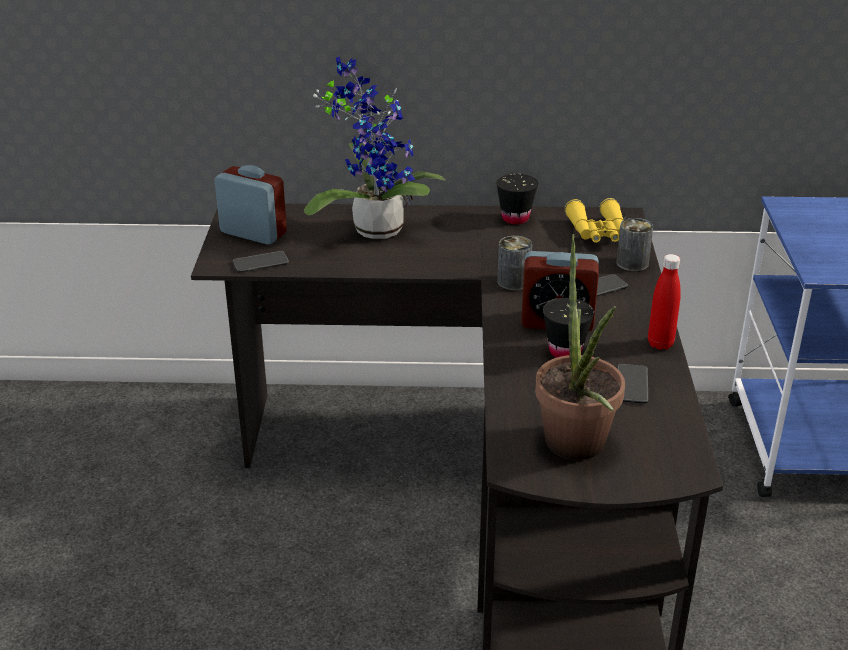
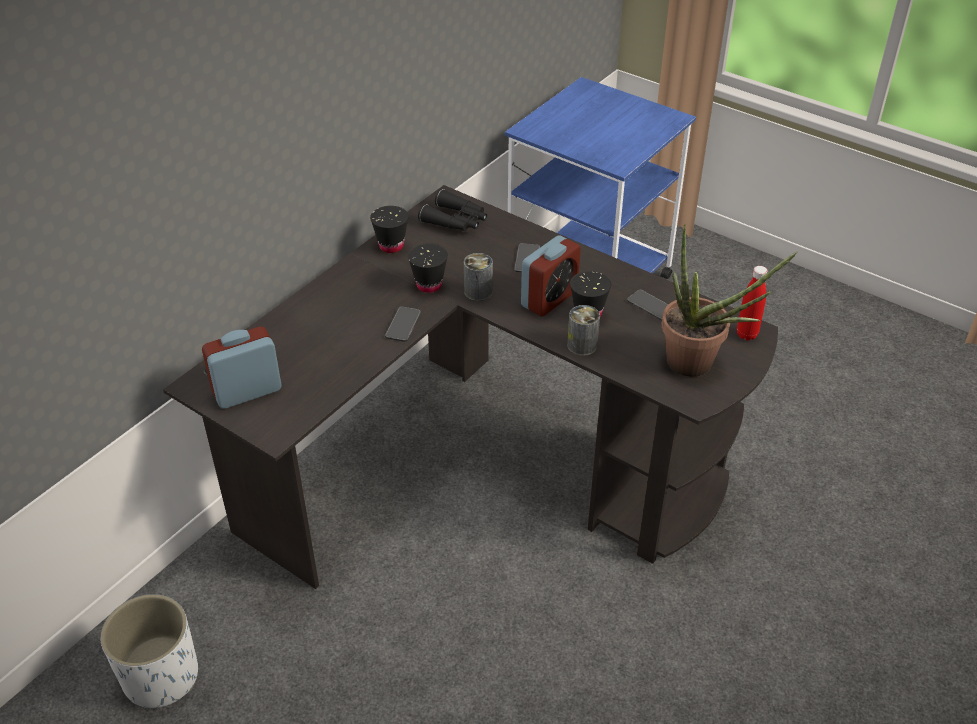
camera: 55 degrees left, 10 degrees up
phone [233,251,289,273] -> phone moved to [385,307,421,342]
potted plant [304,57,445,239] -> none
yellow binoculars [565,198,623,243] -> black binoculars [418,189,487,231]
can [616,218,653,271] -> can moved to [567,305,600,356]
red bottle [648,254,681,350] -> red bottle moved to [737,266,767,340]
none -> white planter [101,594,198,708]
none -> black cup [408,243,448,293]

